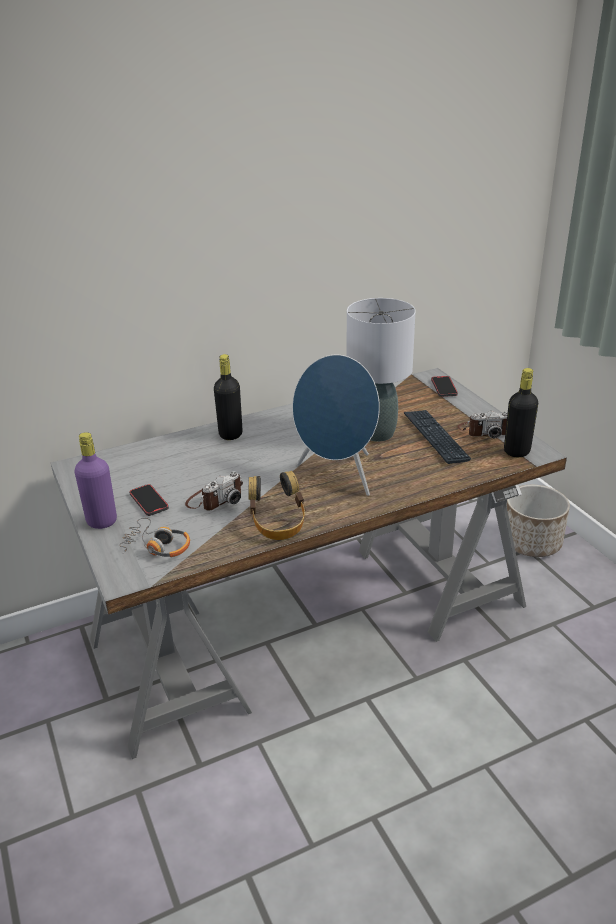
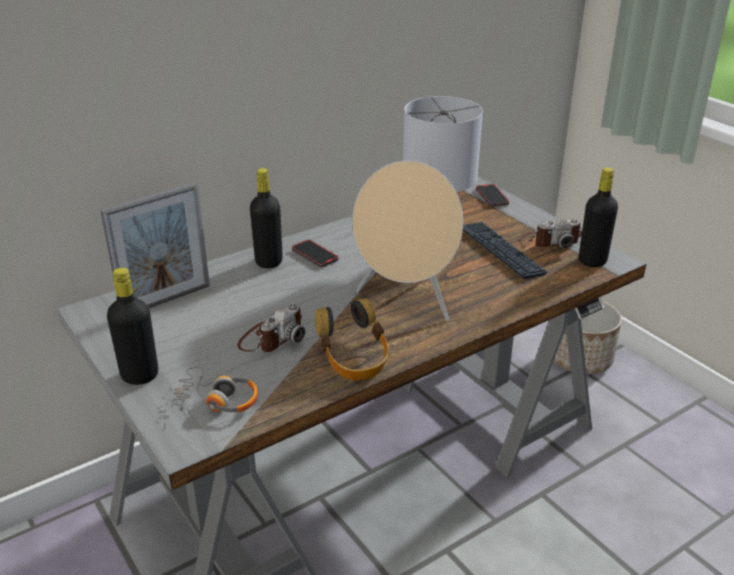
camera: 10 degrees left, 0 degrees up
purple bottle [75,432,117,529] -> black bottle [107,268,158,385]
phone [129,484,169,516] -> phone moved to [292,240,338,267]
blue speaker [292,355,380,496] -> beige speaker [352,160,463,321]
none -> picture frame [100,182,210,308]

